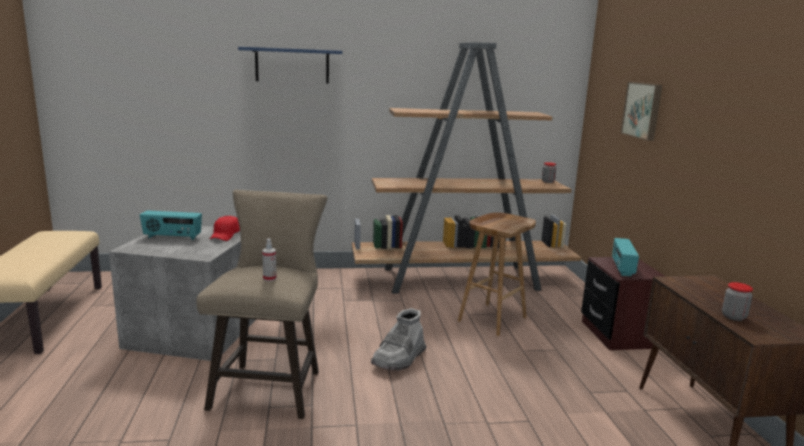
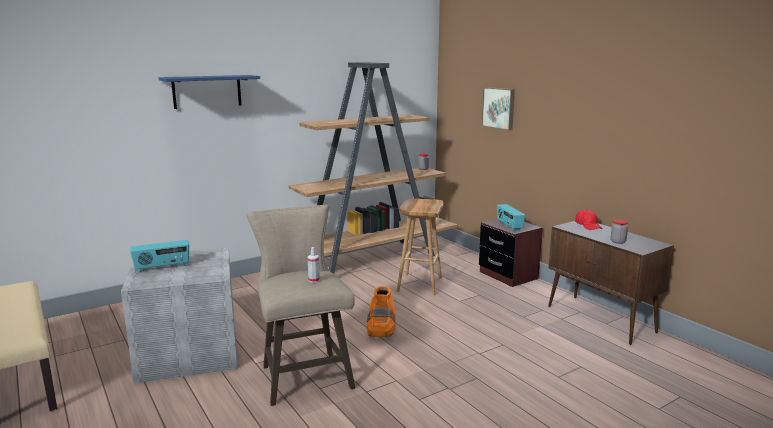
camera: 25 degrees left, 0 degrees up
red cap [210,216,240,241] -> red cap moved to [575,210,603,230]
grey boot [371,308,427,371] -> orange boot [366,286,396,337]

